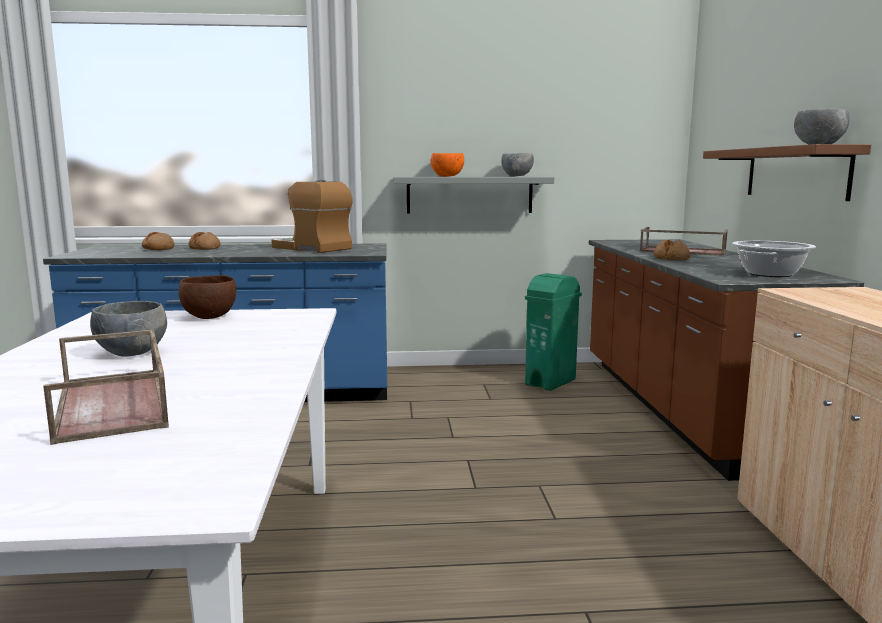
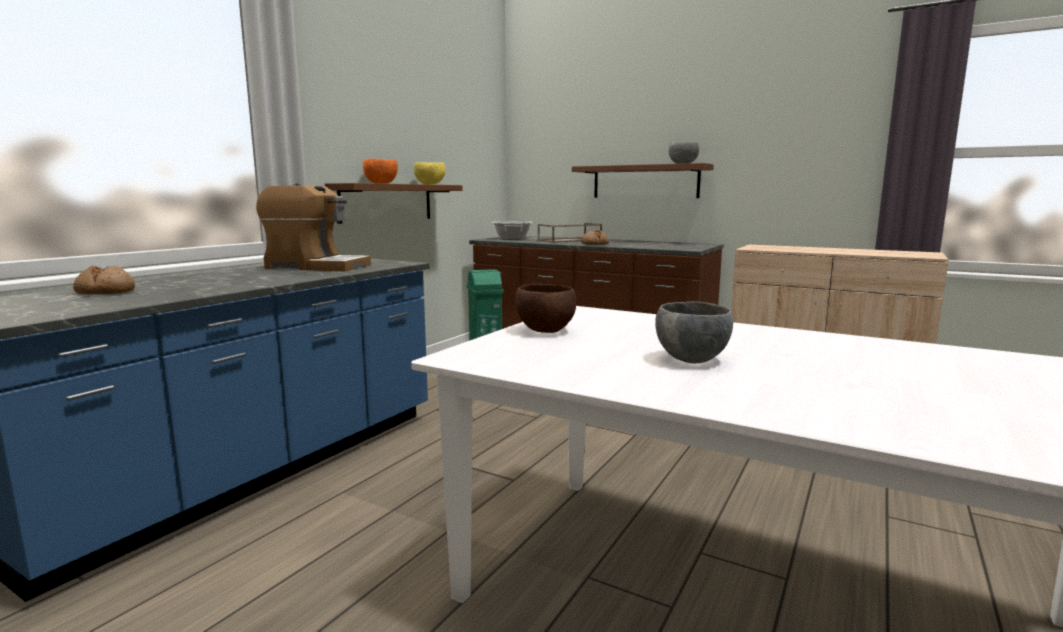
camera: 55 degrees left, 0 degrees up
brown tray [43,329,169,445] -> none
bread [189,232,221,250] -> none
coffee machine [272,180,352,253] -> coffee machine turned 150 degrees counterclockwise [256,183,371,271]
grey shelf [393,177,554,214] -> brown shelf [325,183,463,224]
grey bowl [501,153,534,177] -> yellow bowl [414,162,446,184]
cooking pot [732,241,816,277] -> cooking pot moved to [491,221,533,240]

